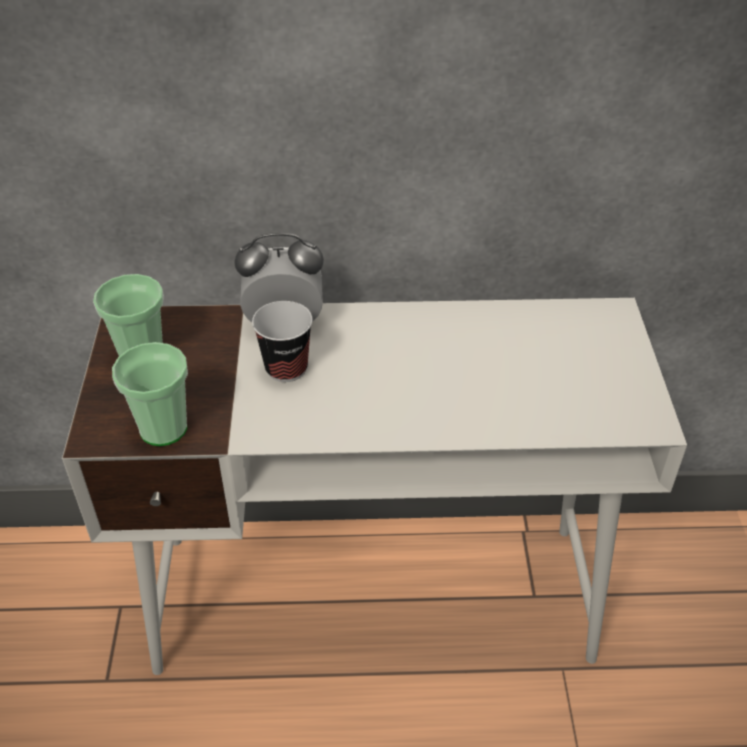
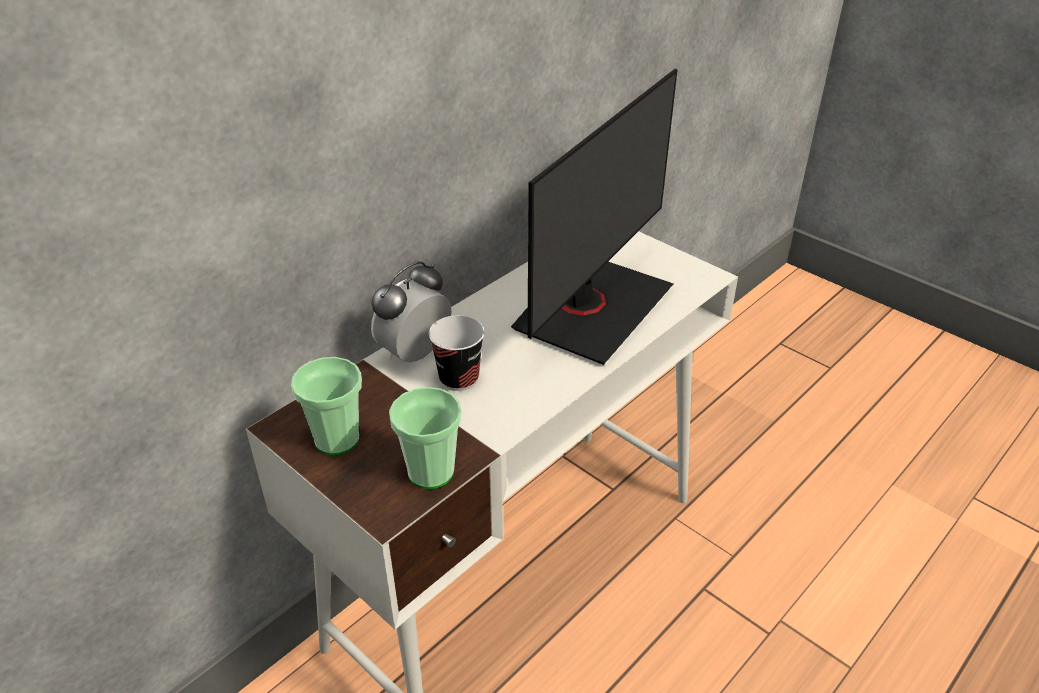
camera: 45 degrees left, 5 degrees down
none -> monitor [511,69,678,365]

